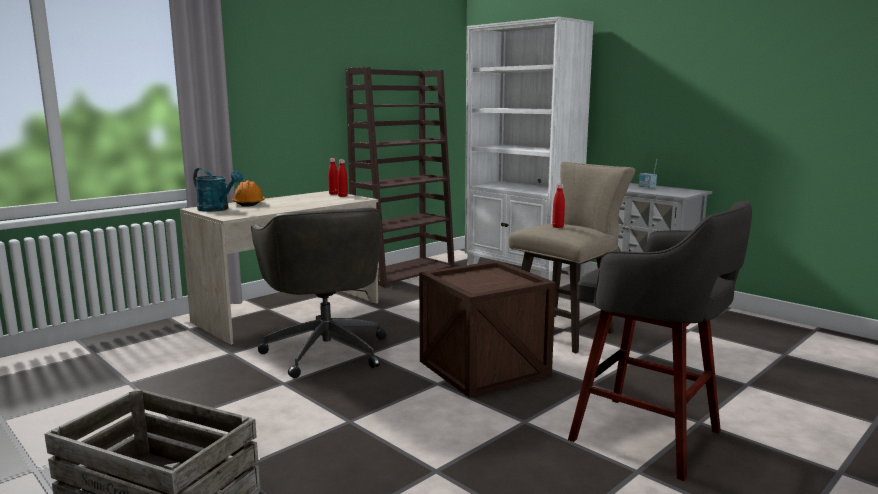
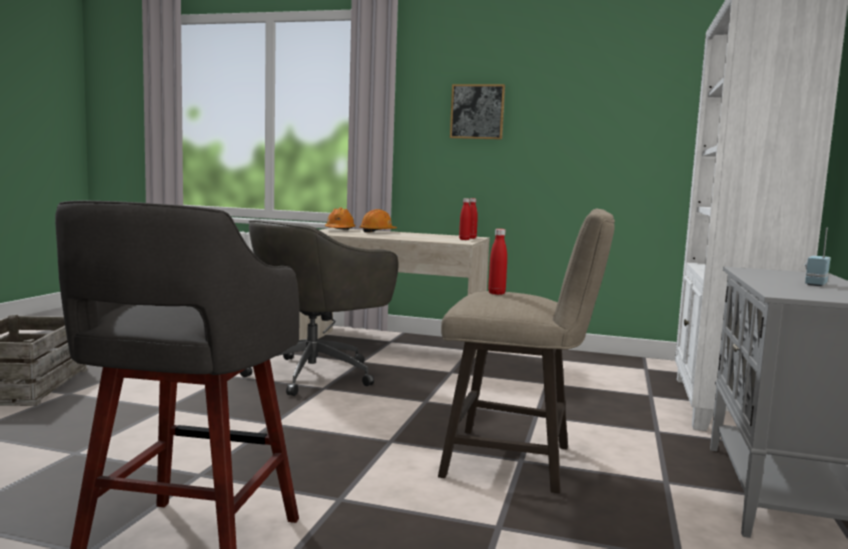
camera: 60 degrees right, 5 degrees down
turquoise watering can [193,168,243,212] -> orange hard hat [325,208,356,230]
brown bookcase [345,67,455,287] -> none
crate [419,261,556,398] -> none
none -> picture [450,84,505,140]

